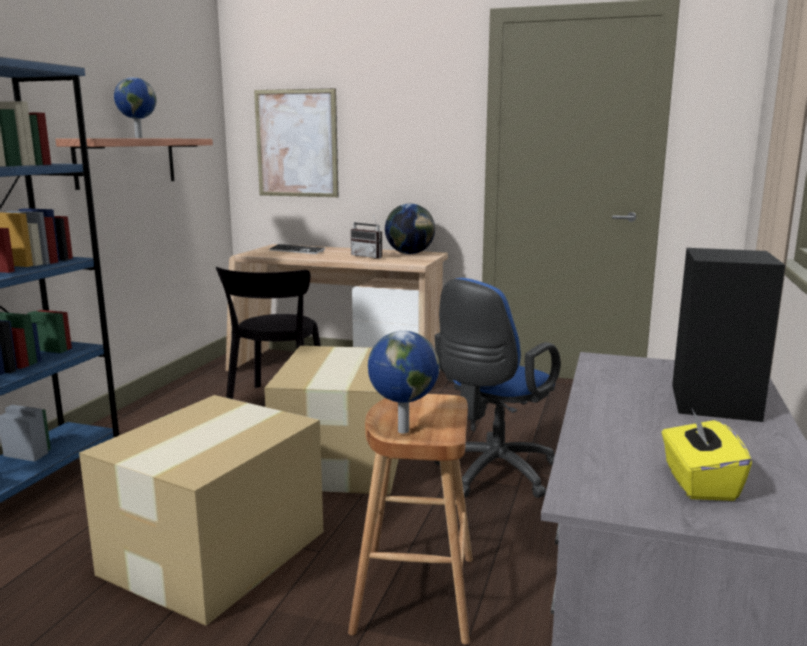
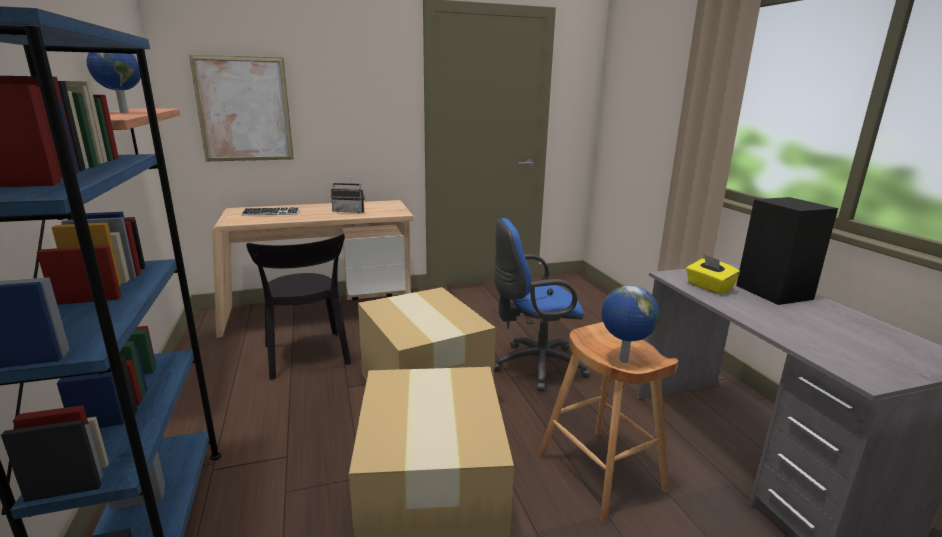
camera: 35 degrees left, 5 degrees up
globe [385,204,435,254] -> none
blue office chair [434,278,560,498] -> blue office chair turned 75 degrees clockwise [494,218,591,392]
yellow tissue box [662,409,752,501] -> yellow tissue box moved to [686,254,740,294]

